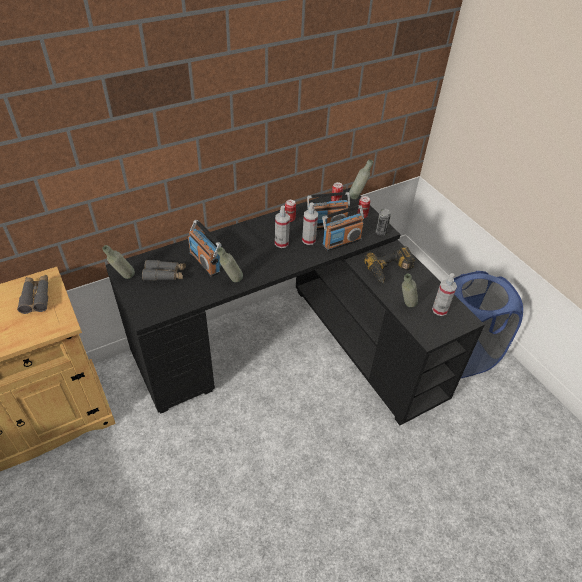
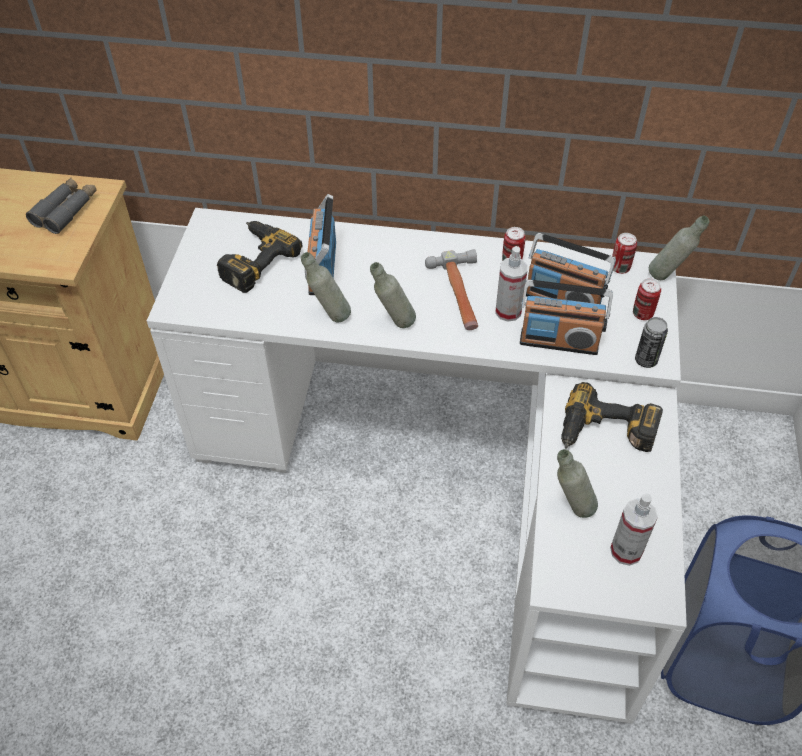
camera: 40 degrees right, 5 degrees up
grey bottle [102,245,135,279] -> grey bottle moved to [370,262,416,328]
black desk [106,188,485,425] -> white desk [147,208,687,724]
grey binoculars [142,260,186,281] -> power drill [217,221,303,293]
spray bottle [275,206,290,248] -> hammer [425,249,478,330]

